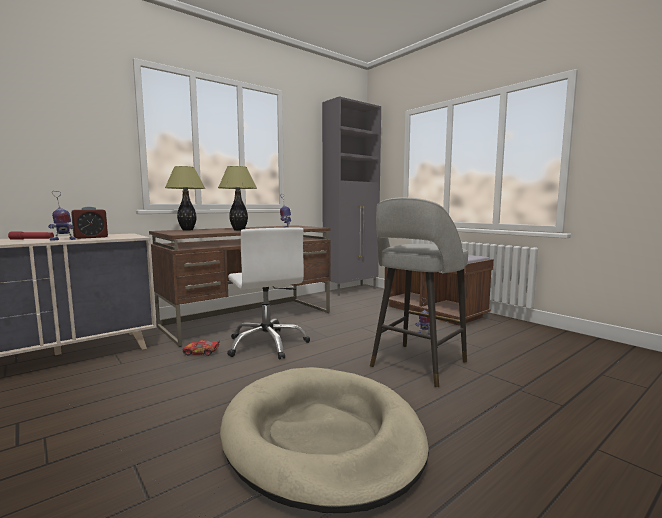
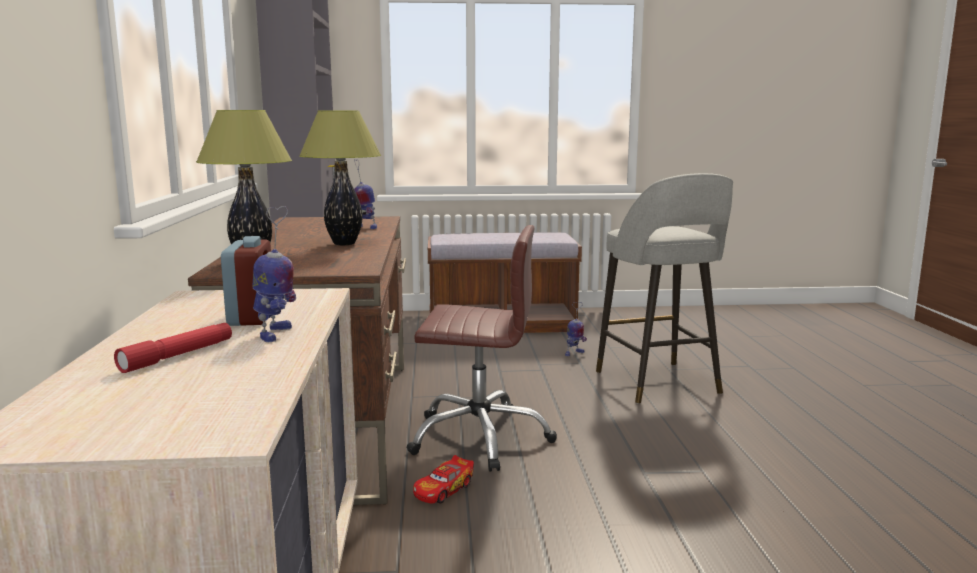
camera: 55 degrees left, 5 degrees up
beige dog bed [220,367,429,513] -> none
white office chair [227,228,310,360] -> brown office chair [406,225,557,472]

